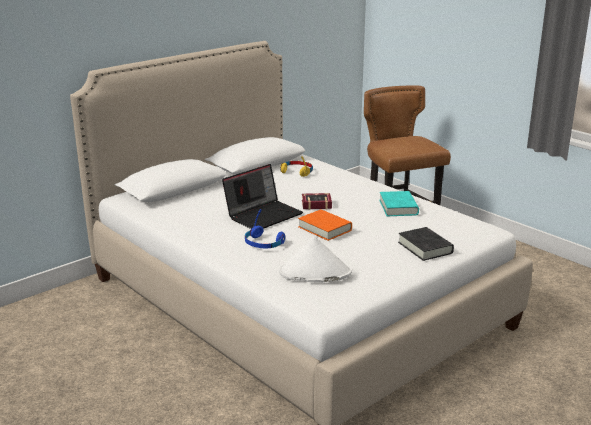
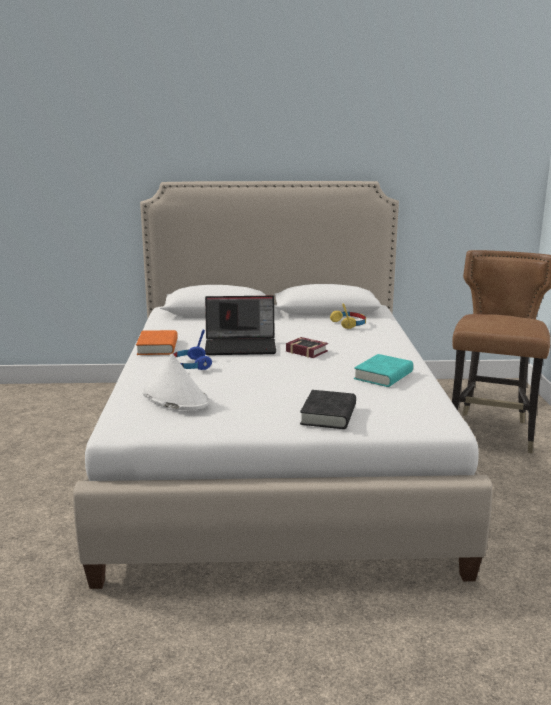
camera: 40 degrees right, 5 degrees down
orange book [298,209,352,241] -> orange book moved to [136,330,178,355]

